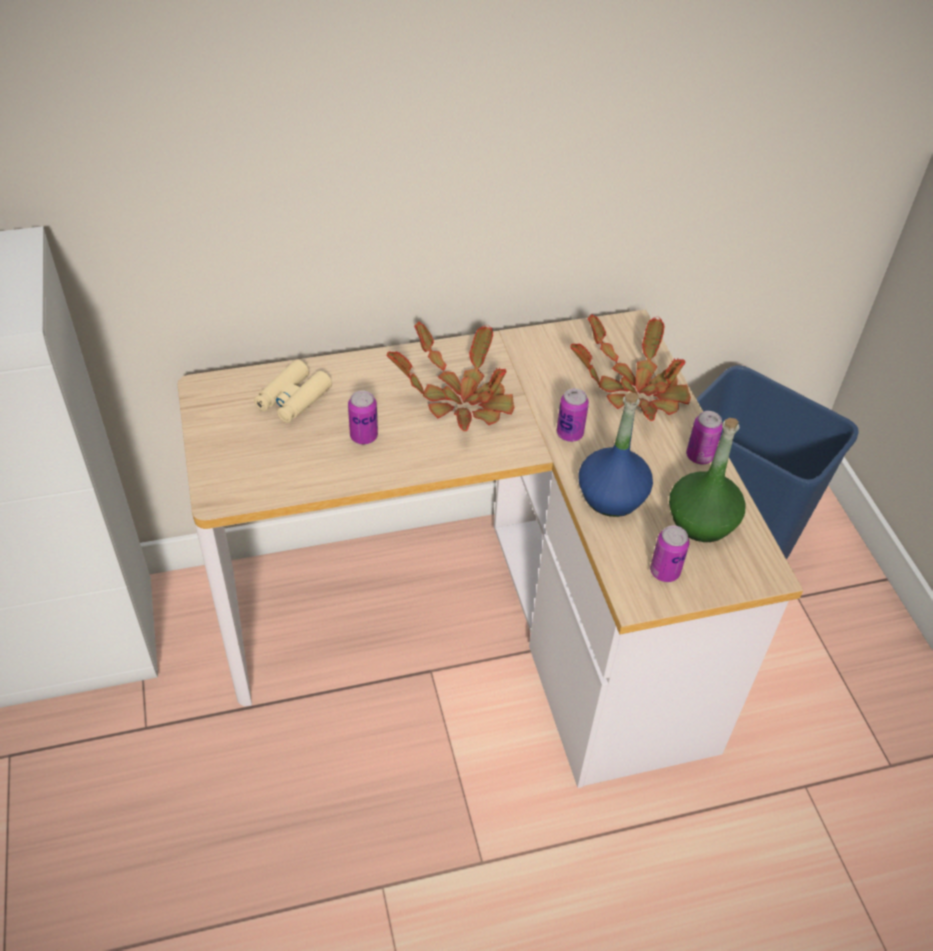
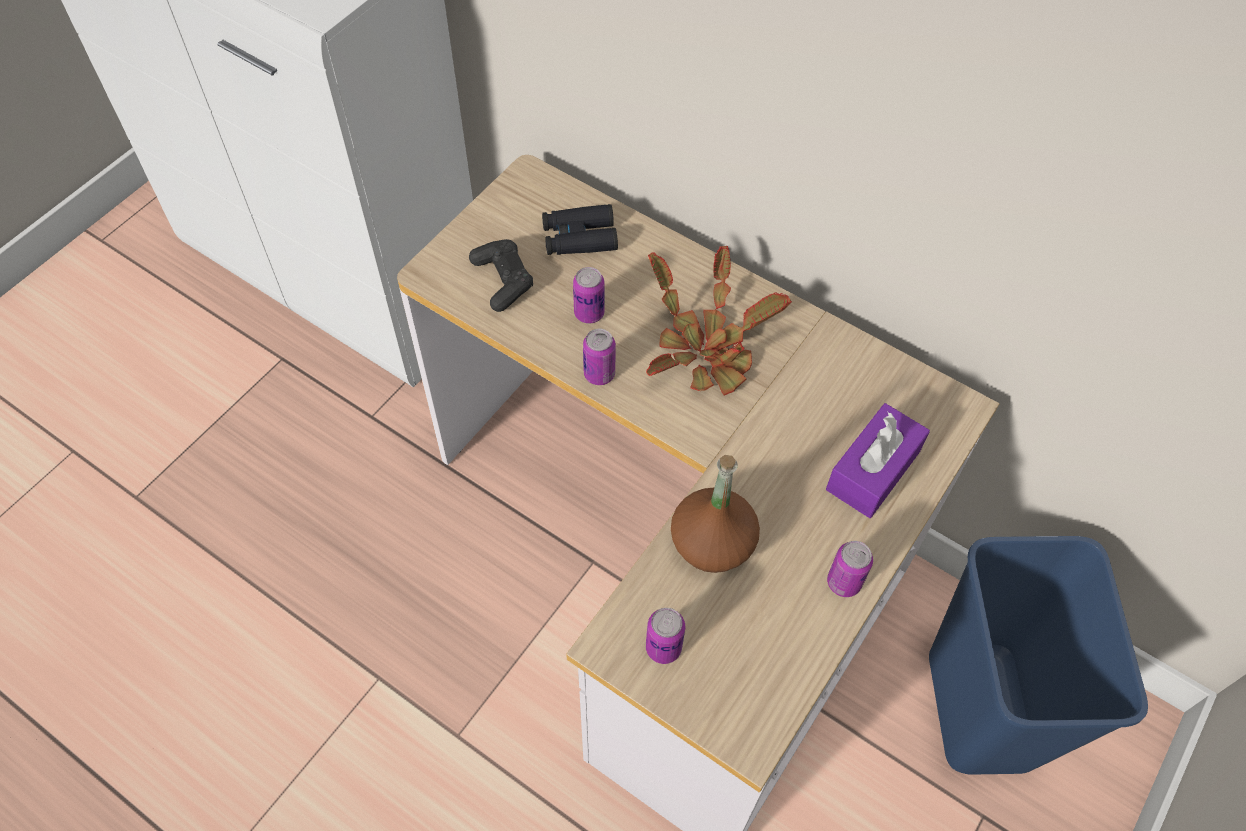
camera: 50 degrees right, 10 degrees up
beige binoculars [254,360,332,423] -> black binoculars [542,204,618,255]
can [556,388,589,442] -> can moved to [583,329,616,385]
potted plant [570,314,691,421] -> purple tissue box [826,403,930,518]
blue bottle [579,392,653,517] -> brown bottle [671,455,760,573]
green bottle [669,418,746,542] -> none
none -> black game controller [469,239,533,312]

